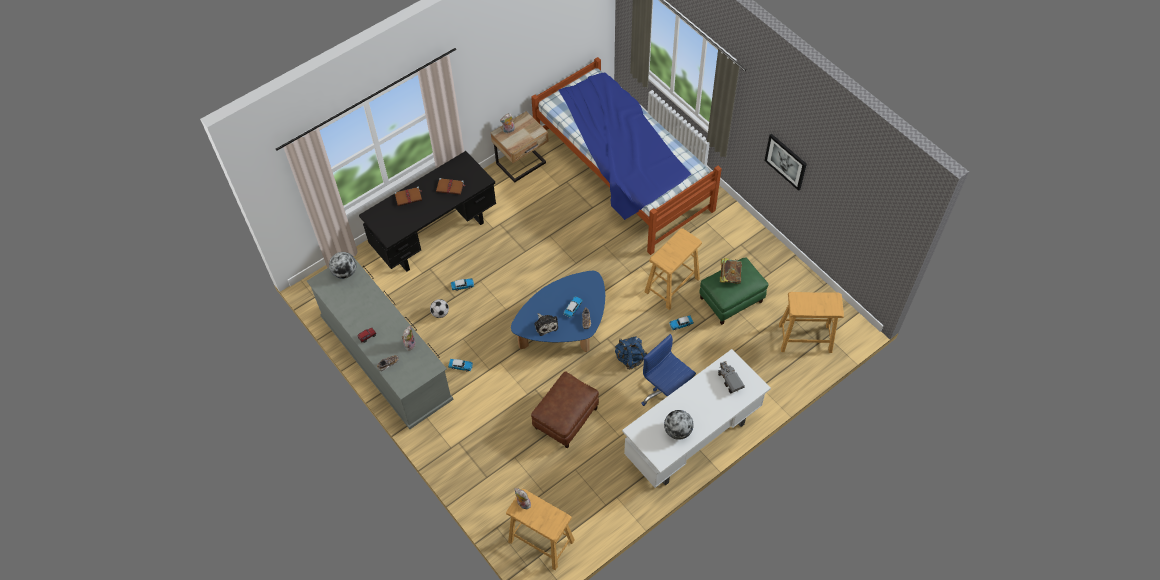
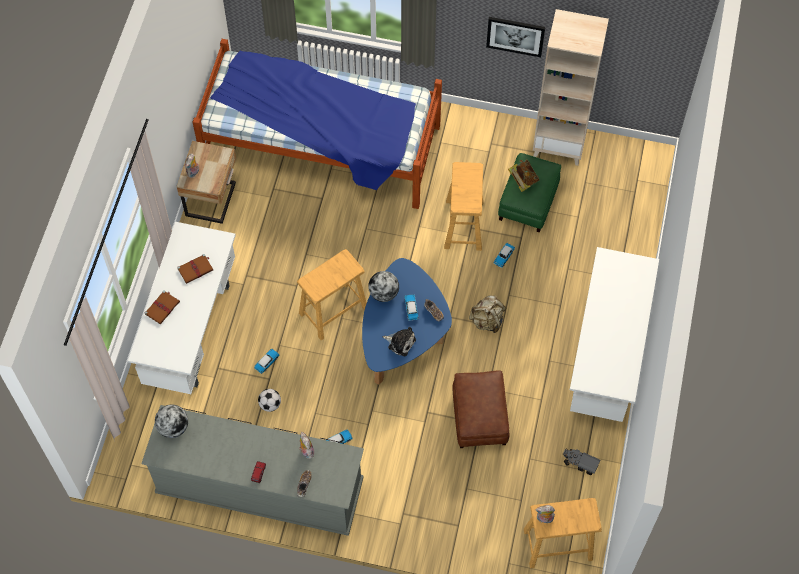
camera: 40 degrees left, 5 degrees up
black desk [359,151,496,272] -> white desk [128,222,236,394]
blue backpack [615,336,647,369] -> beige backpack [469,295,506,333]
blue office chair [641,334,696,406] -> none
globe [664,410,694,440] -> globe moved to [368,271,399,302]
toy truck [718,361,745,394] -> toy truck moved to [562,449,600,475]
beige stool [779,292,844,353] -> beige stool moved to [297,249,367,341]
none -> beige bookcase [533,9,609,166]

